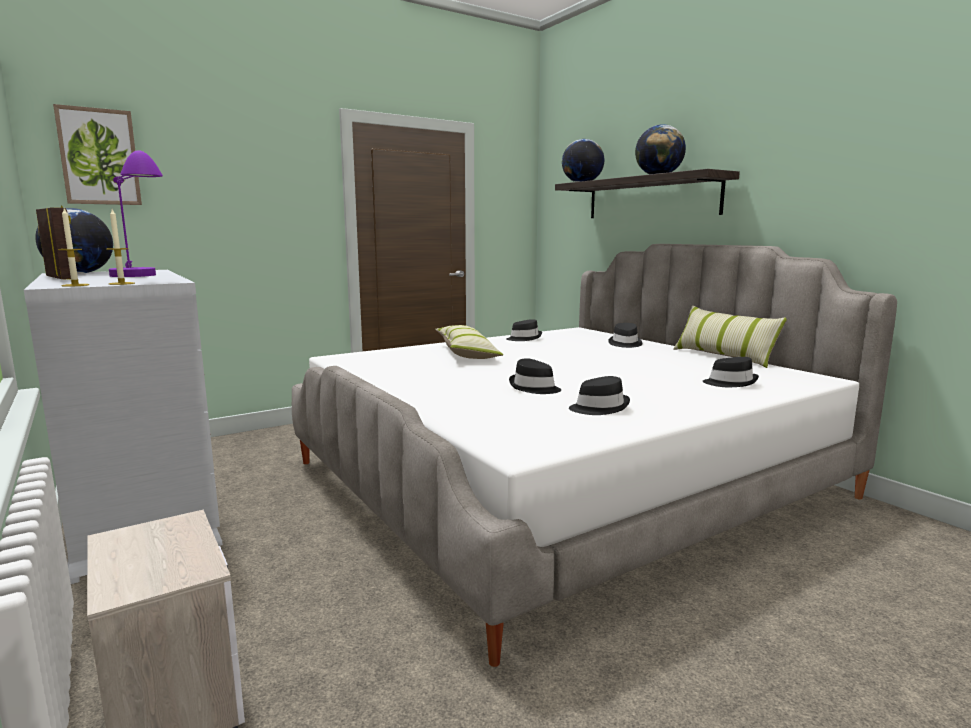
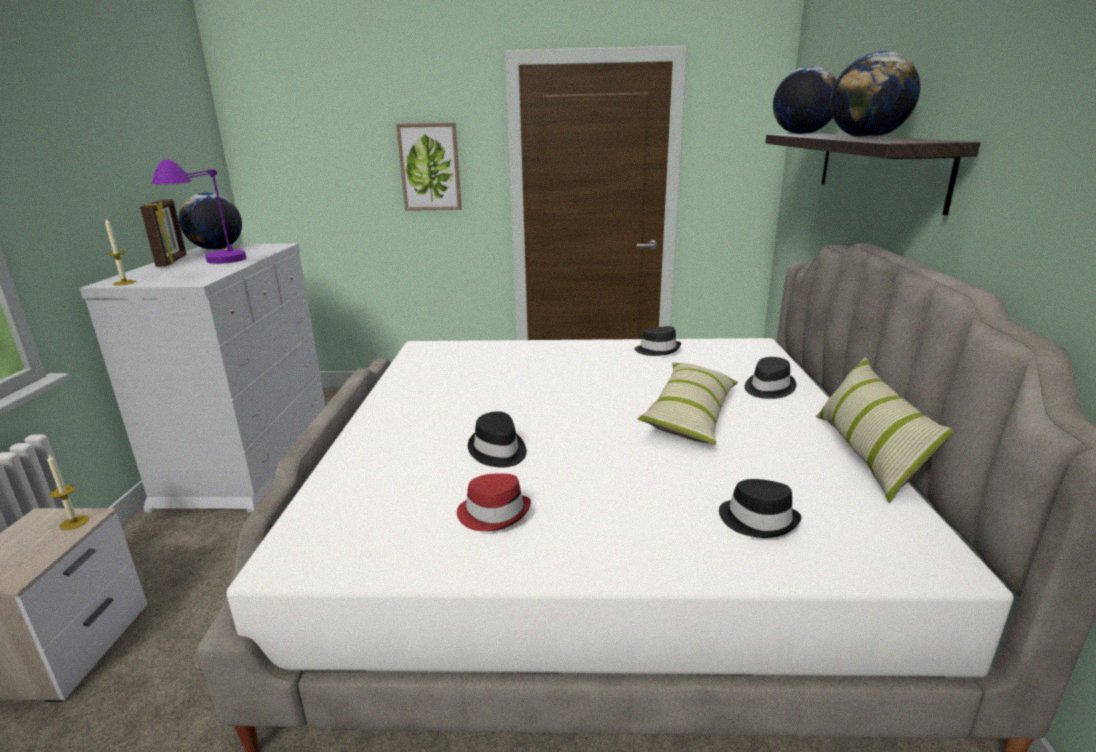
camera: 35 degrees right, 10 degrees up
picture [53,104,142,205] -> picture moved to [396,123,462,211]
candle [106,209,135,285] -> candle moved to [47,455,89,530]
pillow [435,325,503,359] -> pillow moved to [638,362,738,445]
black hat [569,376,630,415] -> red hat [457,474,531,531]

